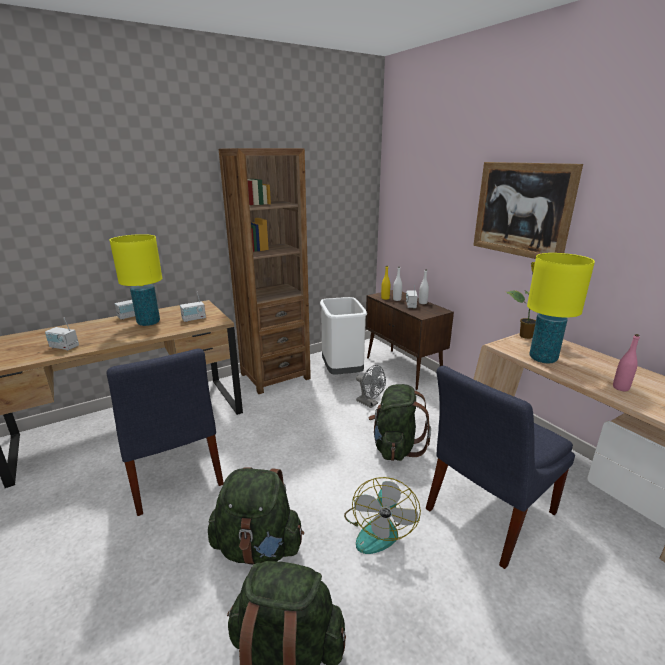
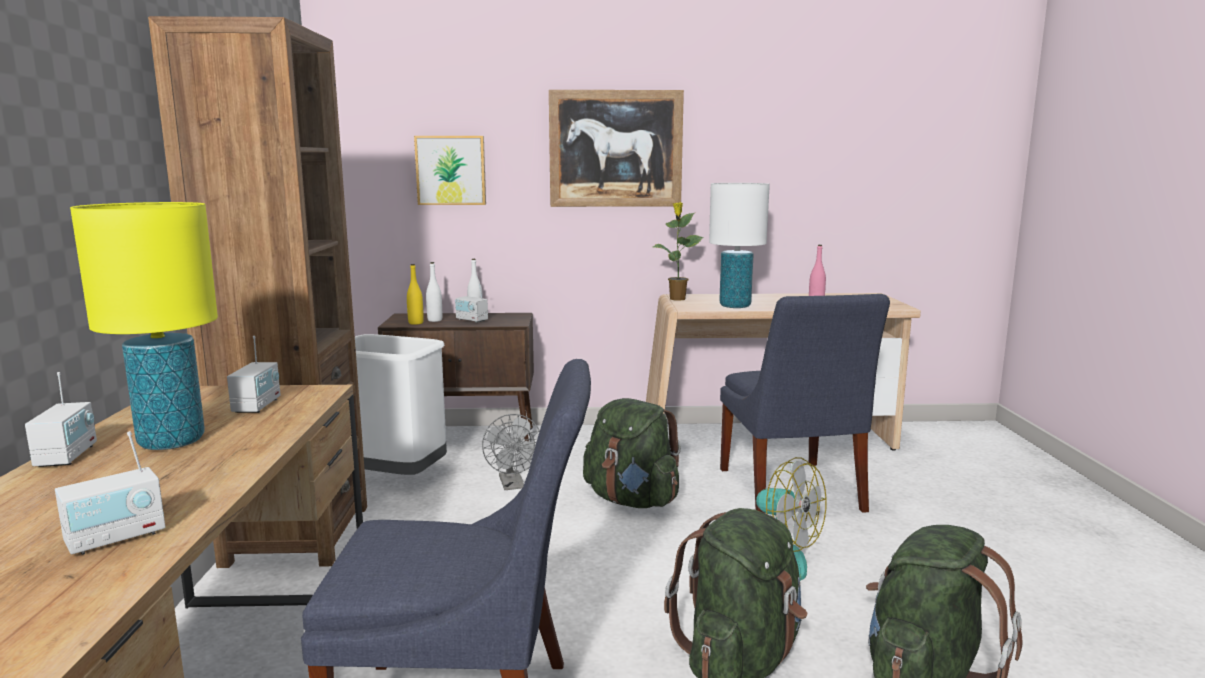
camera: 60 degrees left, 10 degrees down
grey fan [356,365,386,408] -> grey fan turned 90 degrees clockwise [482,414,540,490]
yellow table lamp [527,253,595,364] -> white table lamp [709,183,770,308]
none -> picture [414,136,486,205]

